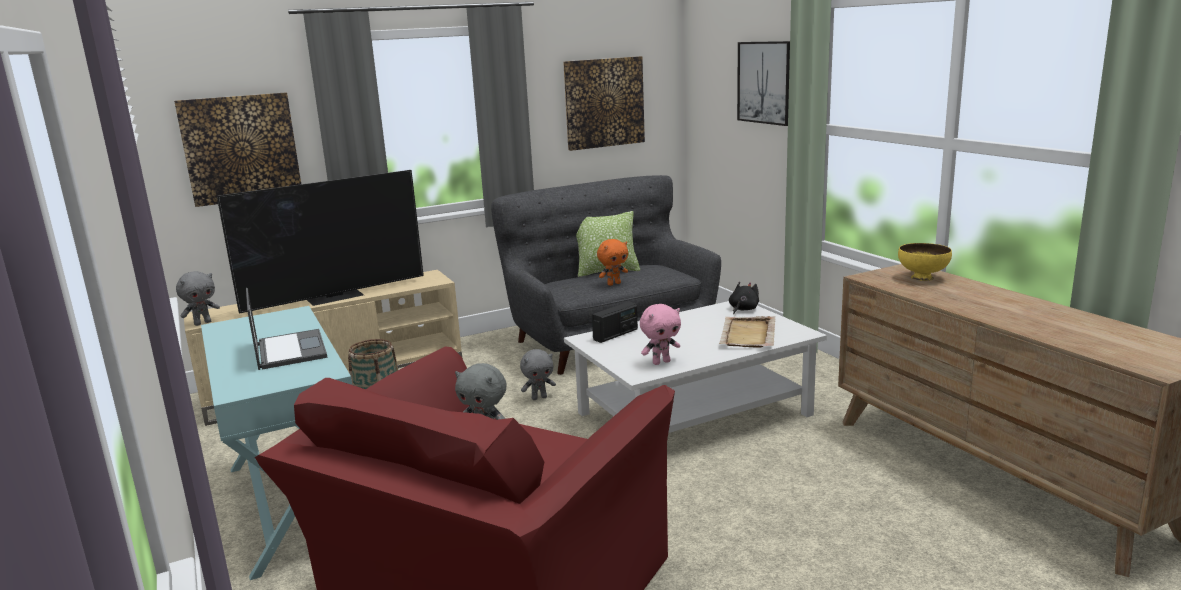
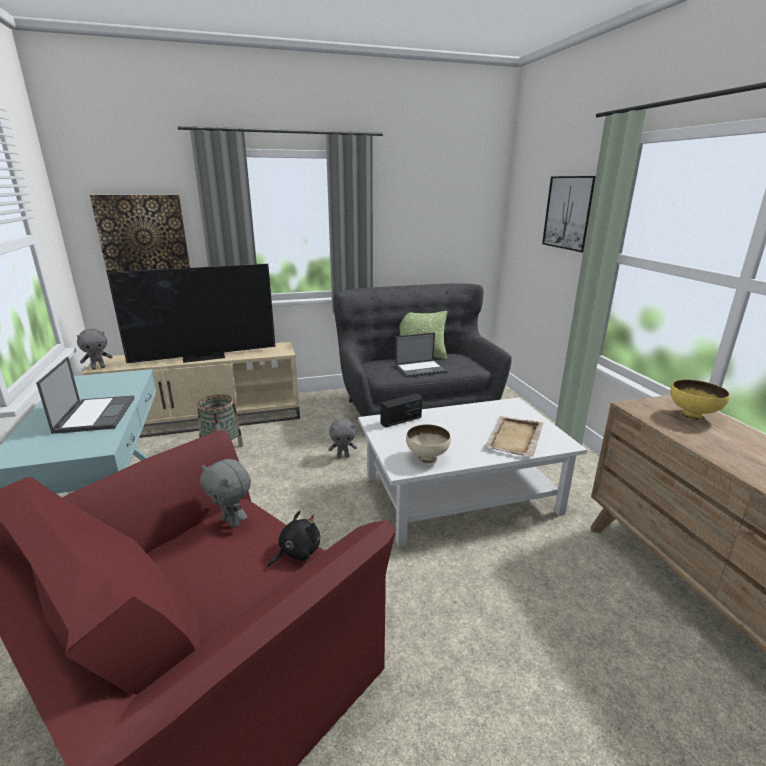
camera: 10 degrees right, 5 degrees up
picture [563,56,645,151] -> none
orange plush toy [597,239,628,286] -> laptop [395,332,447,378]
pink plush toy [640,304,681,365] -> beige bowl [406,424,451,463]
black plush toy [729,282,759,314] -> black plush toy moved to [268,511,320,568]

